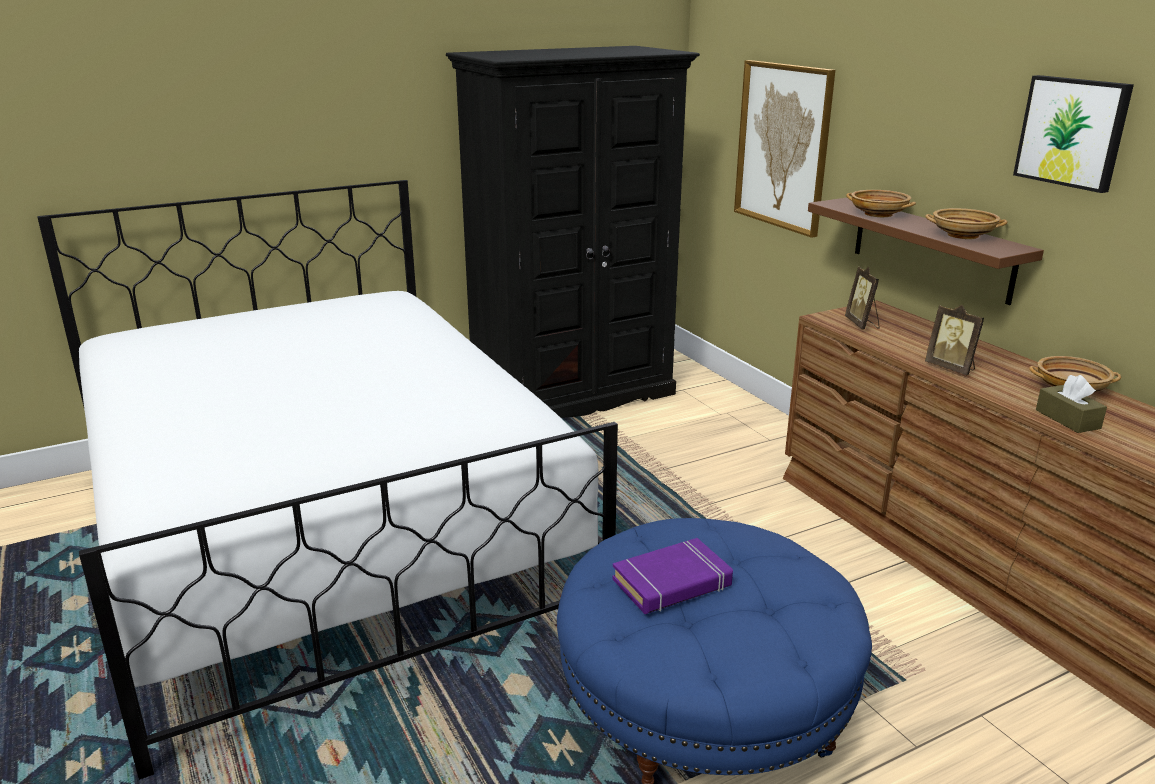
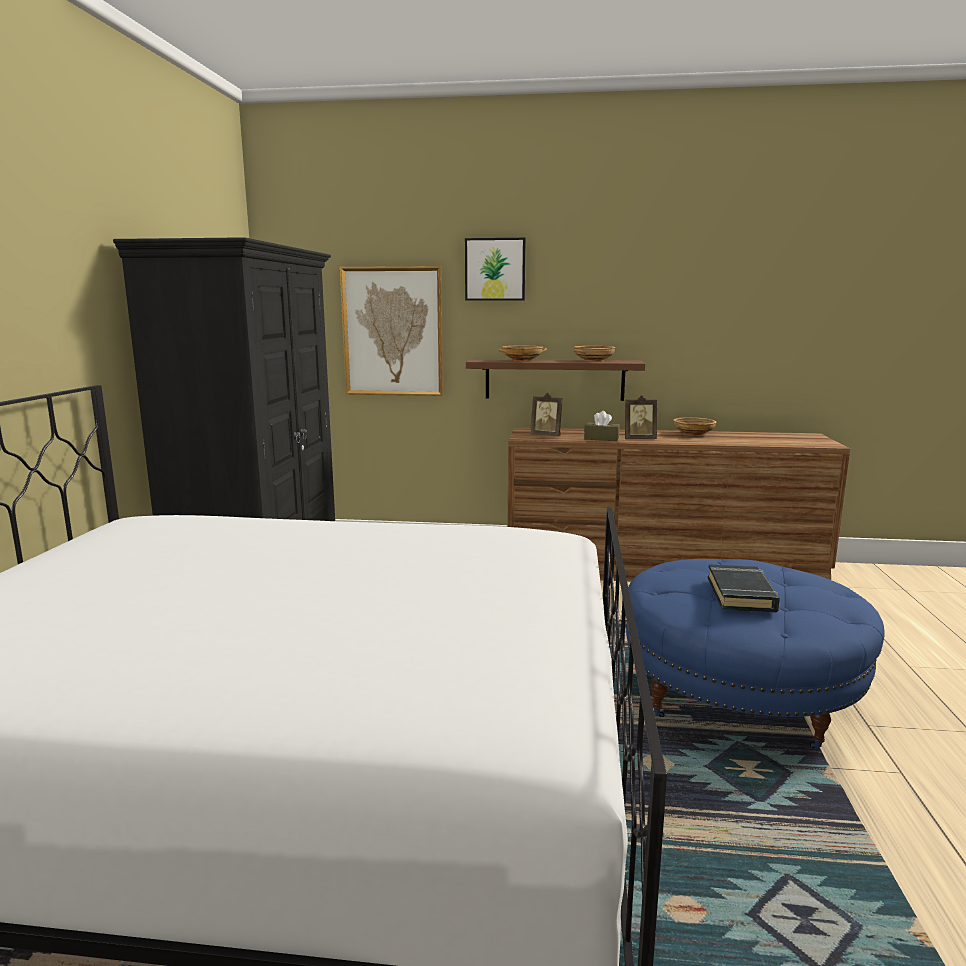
camera: 55 degrees left, 10 degrees down
purple book [612,538,733,614] -> black book [708,564,780,612]
picture [1013,75,1134,193] -> picture moved to [465,238,526,301]
brown tissue box [1036,375,1107,433] -> brown tissue box moved to [584,411,620,441]

